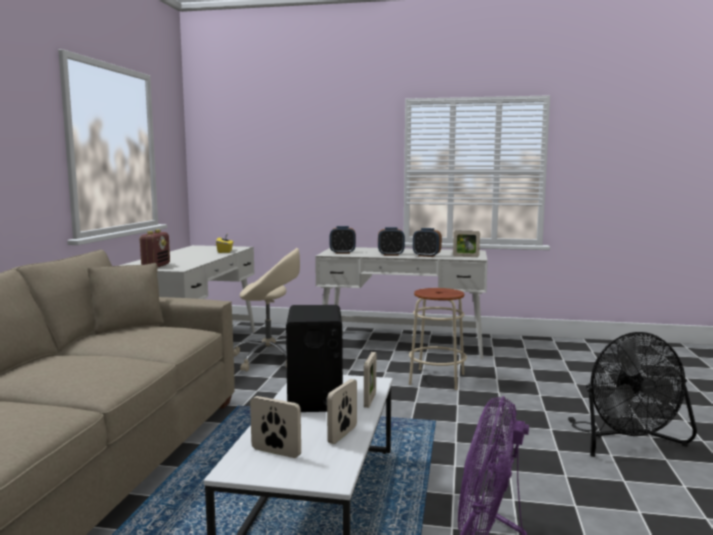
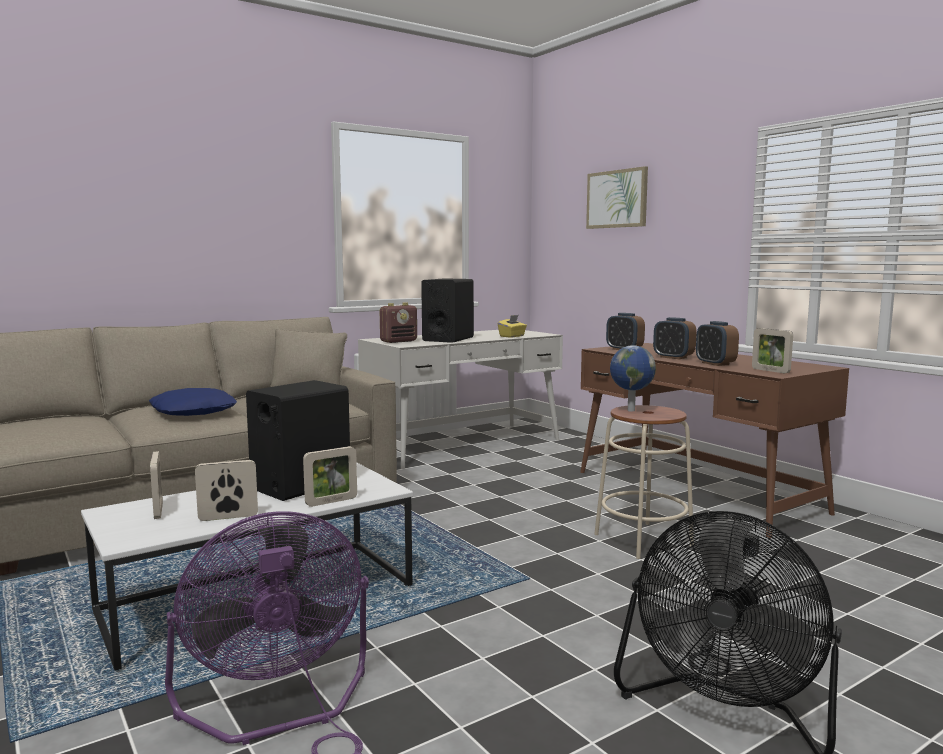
camera: 45 degrees right, 0 degrees up
beige office chair [233,248,300,371] -> none
white desk [315,247,488,359] -> brown desk [580,343,849,538]
none -> blue pillow [149,388,237,416]
none -> black speaker [421,278,474,343]
none -> picture [586,166,648,229]
none -> globe [610,345,656,412]

